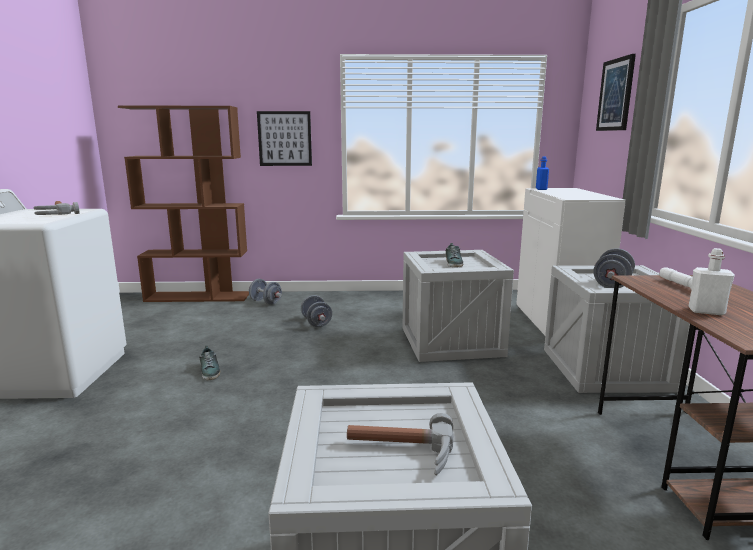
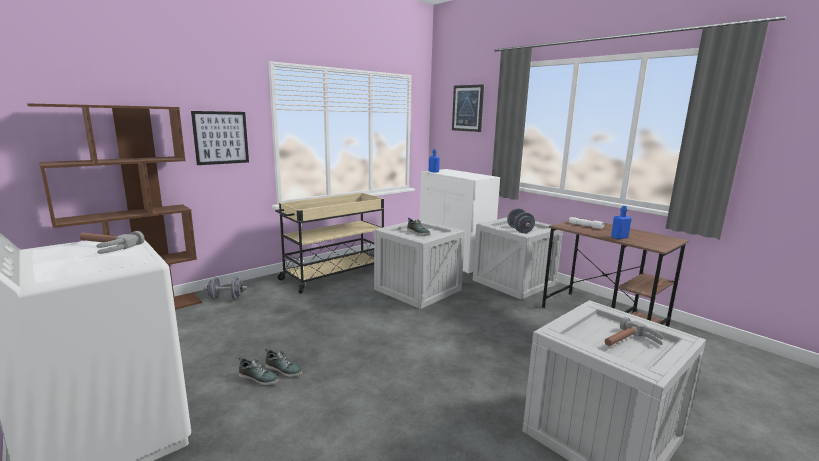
camera: 40 degrees left, 0 degrees up
grey dumbbell [301,295,332,327] -> none
white bottle [689,248,735,315] -> blue bottle [611,206,632,239]
none -> shoe [238,357,278,386]
none -> beige cart [275,193,384,294]

